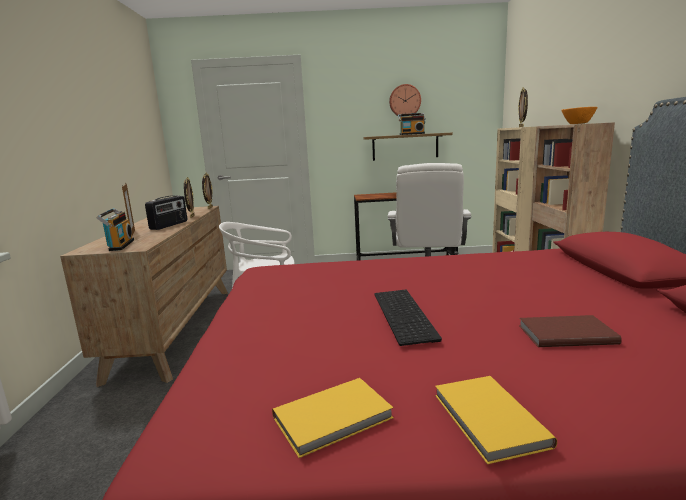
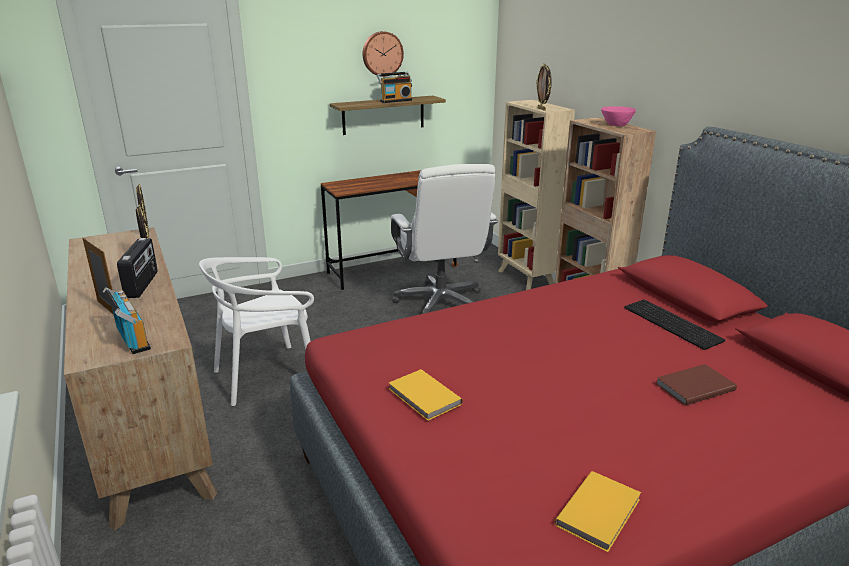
camera: 25 degrees left, 10 degrees up
keyboard [374,290,442,346] -> keyboard moved to [624,299,725,350]
yellow book [435,376,557,464] -> yellow book moved to [389,369,463,421]
orange bowl [561,107,597,124] -> pink bowl [601,106,636,126]

